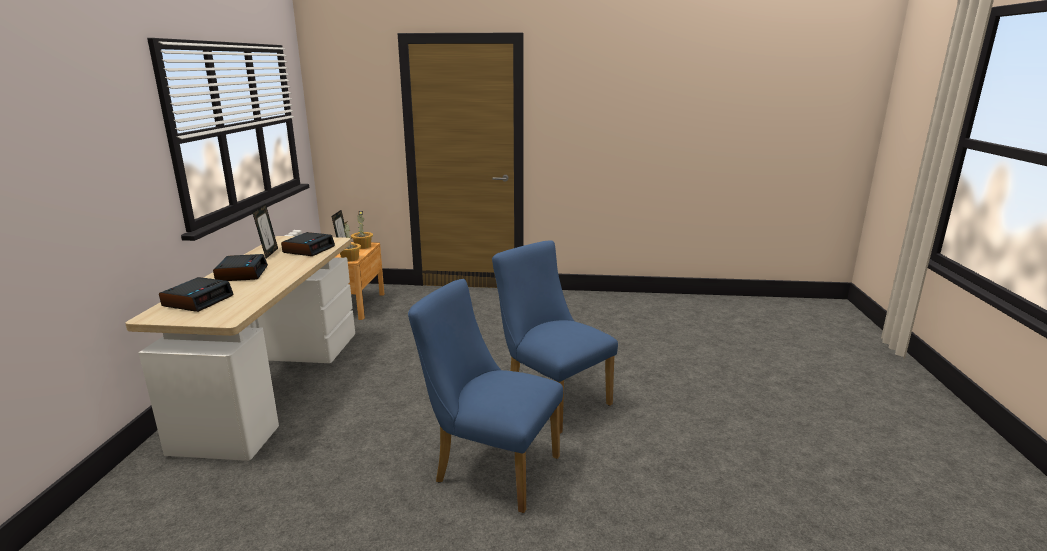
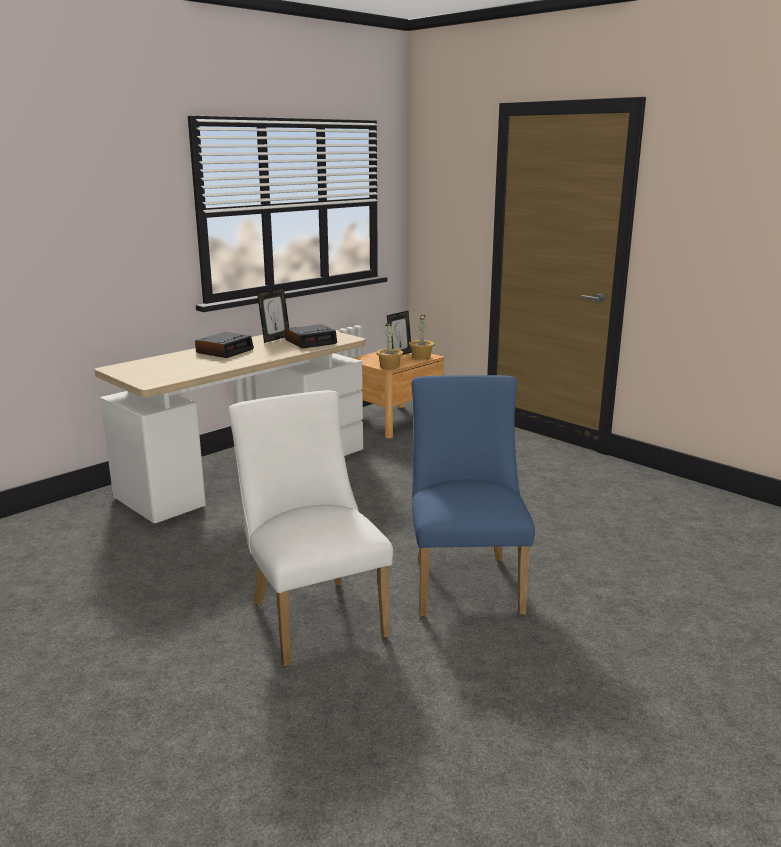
camera: 40 degrees right, 0 degrees up
alarm clock [159,277,233,312] -> none
blue chair [408,279,563,513] -> white chair [229,390,393,667]

